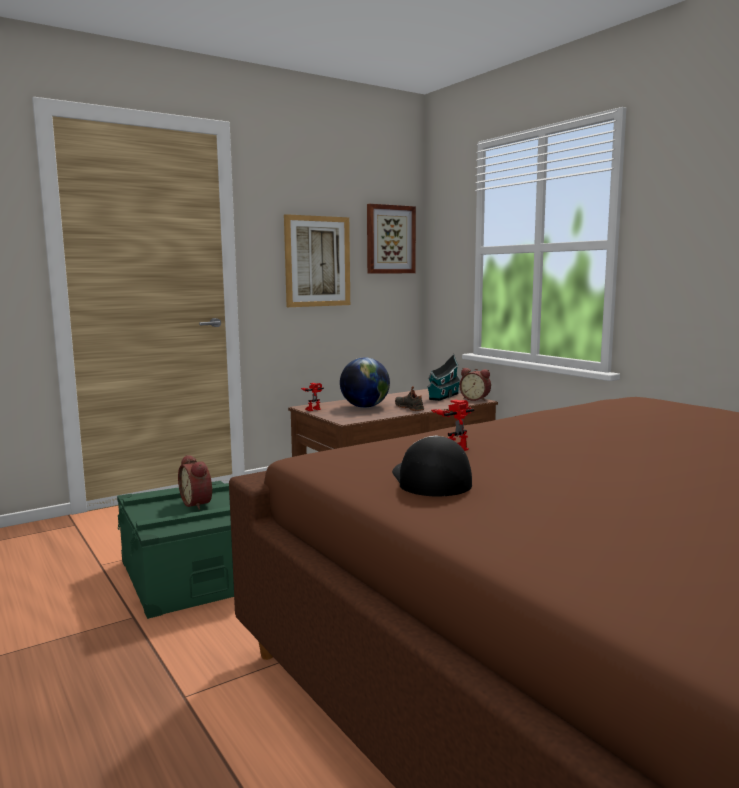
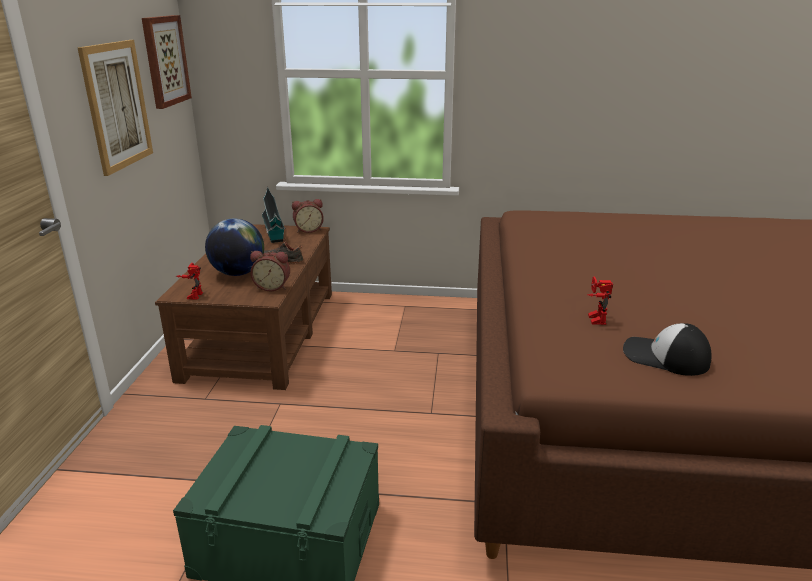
camera: 50 degrees left, 15 degrees up
alarm clock [178,455,212,510] -> alarm clock moved to [250,251,290,291]

